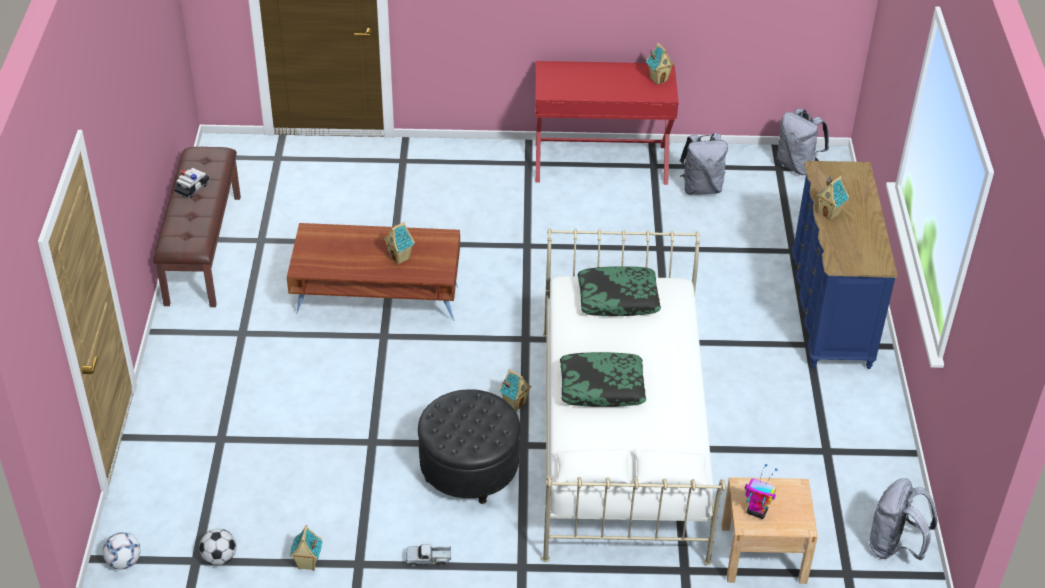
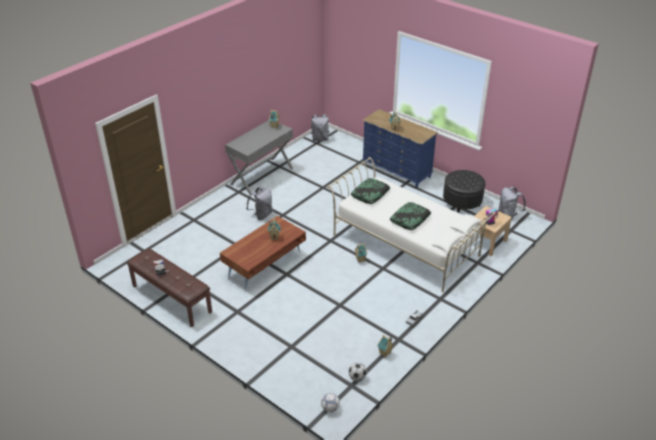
camera: 50 degrees left, 5 degrees down
black ottoman [418,389,520,504] -> black ottoman moved to [443,170,485,213]
red desk [535,61,679,185] -> grey desk [225,120,293,196]
grey backpack [680,132,728,195] -> grey backpack moved to [246,187,273,220]

